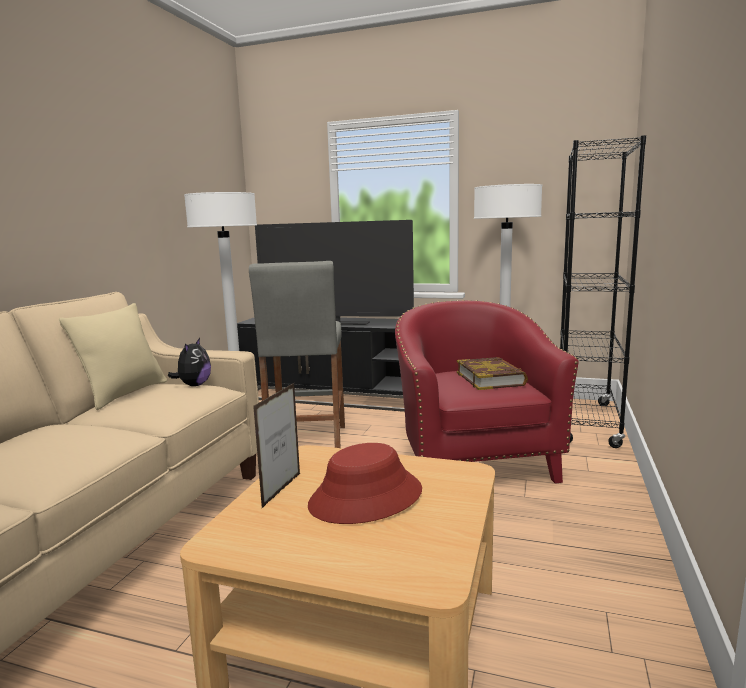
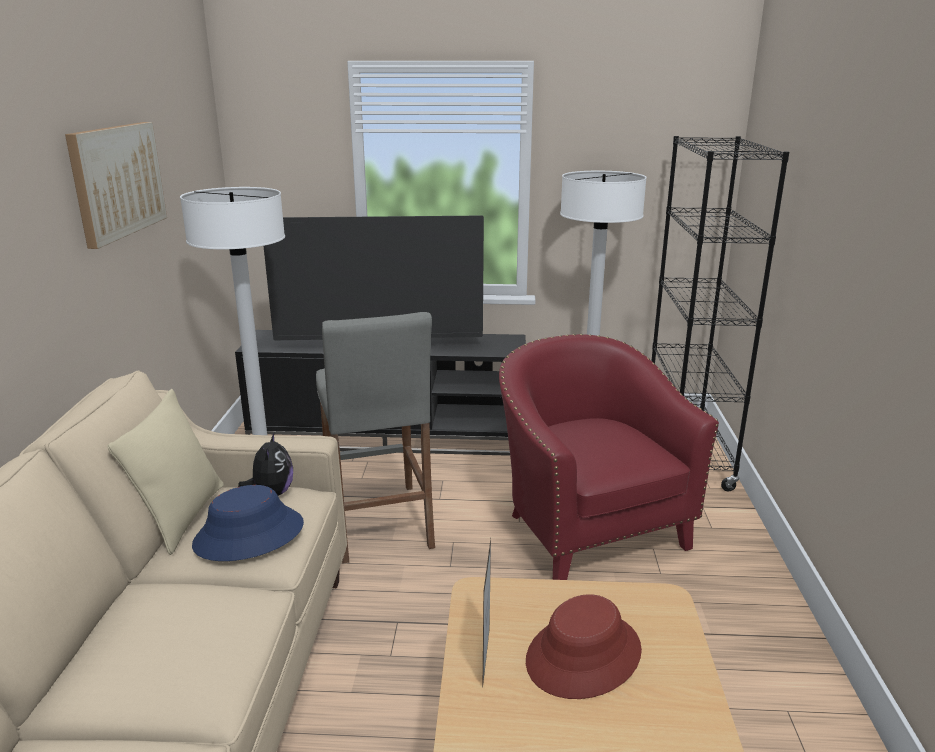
camera: 15 degrees left, 10 degrees up
book [457,357,528,390] -> none
none -> picture [65,122,167,249]
none -> blue hat [192,485,304,561]

